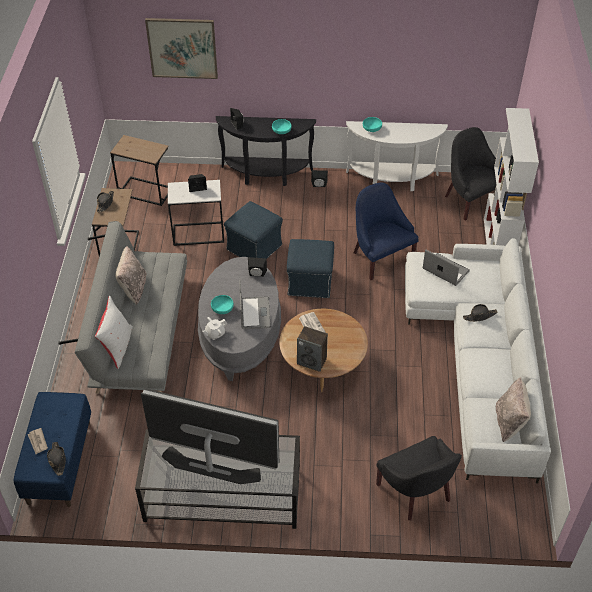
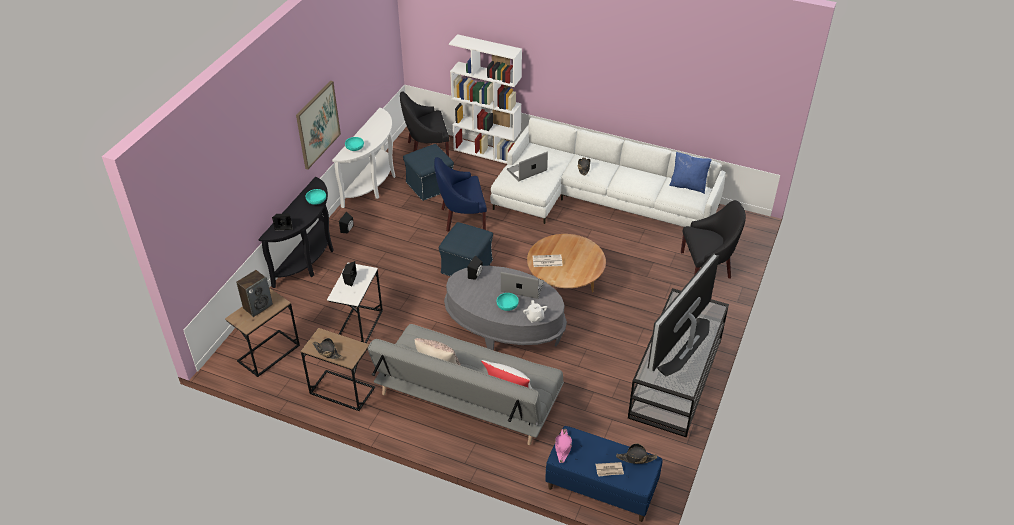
camera: 70 degrees left, 5 degrees down
picture [145,18,218,79] -> picture moved to [296,81,341,169]
blue ottoman [224,201,283,259] -> blue ottoman moved to [403,144,454,201]
speaker [297,326,328,372] -> speaker moved to [236,270,273,317]
beige pillow [496,377,531,442] -> blue pillow [669,152,712,194]
none -> pink hat [555,429,572,463]

